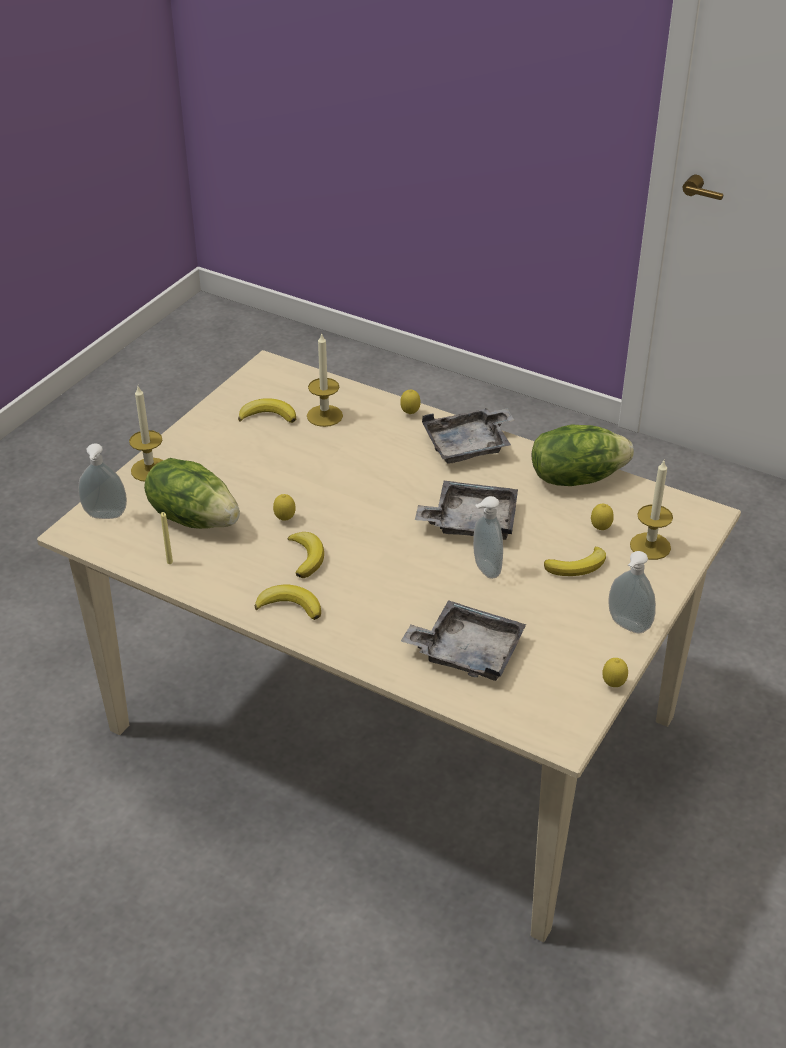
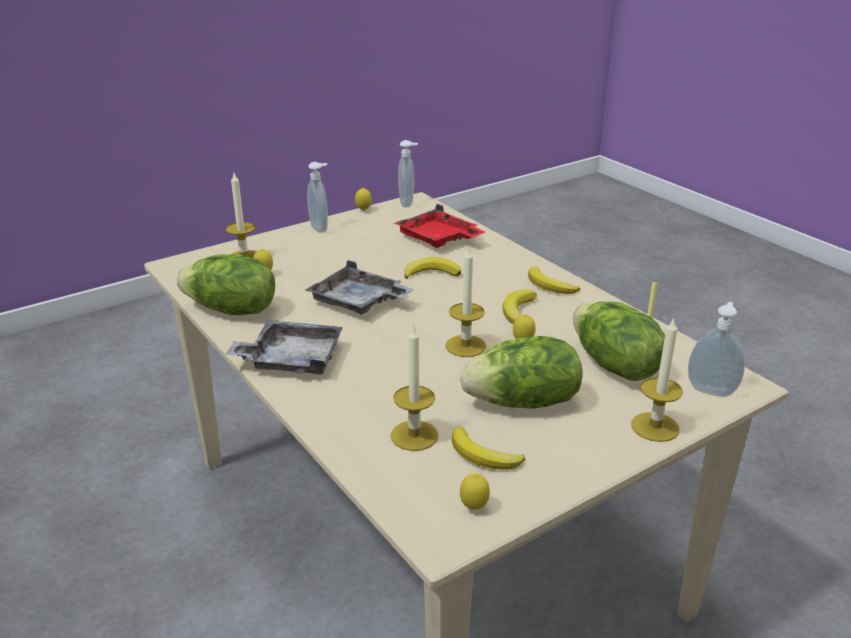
camera: 155 degrees left, 10 degrees down
lemon [400,390,421,414] -> lemon moved to [460,473,490,510]
grey tray [401,600,526,681] -> red tray [394,204,485,248]
soap dispenser [473,496,503,579] -> soap dispenser moved to [398,140,418,207]
banana [544,547,606,576] -> banana moved to [404,257,461,279]
none -> candle [445,247,486,357]
none -> lettuce [460,336,583,409]

